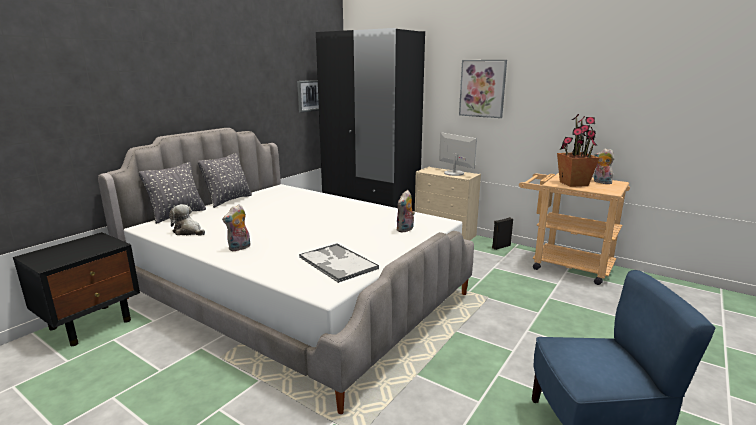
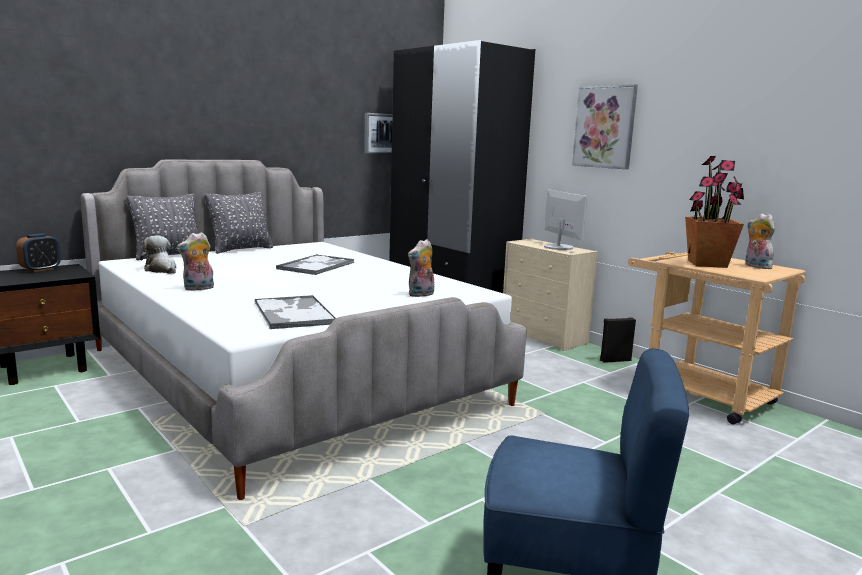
camera: 15 degrees right, 5 degrees down
none -> alarm clock [16,233,61,272]
none -> tray [276,254,354,275]

